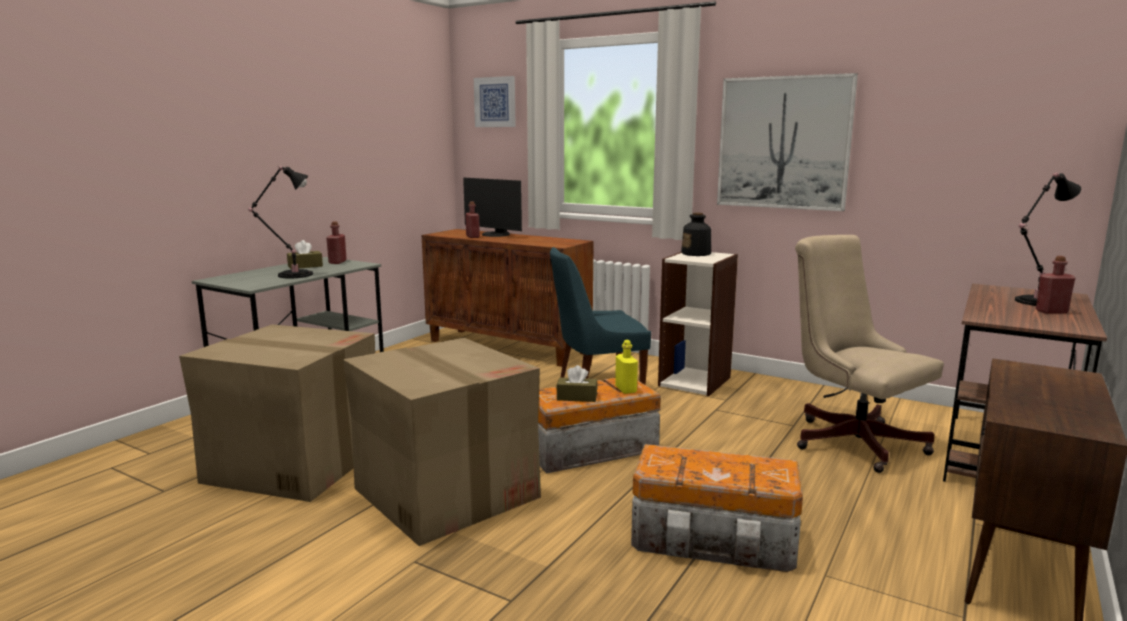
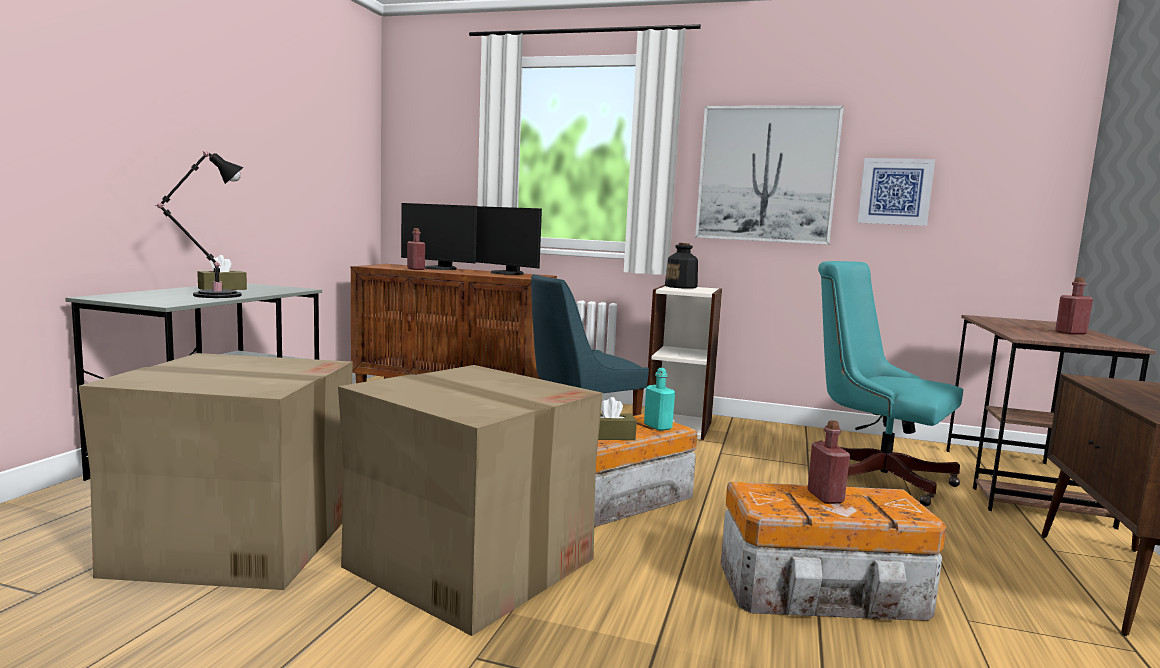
camera: 15 degrees left, 5 degrees down
red bottle [326,221,347,264] -> red bottle moved to [808,420,850,504]
picture [474,76,516,127] -> picture moved to [857,158,935,226]
yellow bottle [615,340,638,394] -> turquoise bottle [644,368,675,431]
beige office chair [795,235,944,473] -> turquoise office chair [818,261,963,506]
black table lamp [1015,172,1081,306] -> none
none -> monitor [476,206,542,275]

